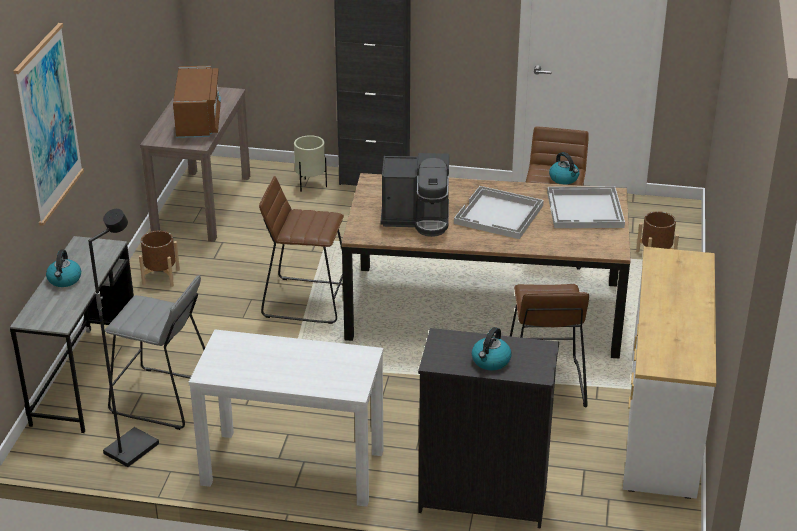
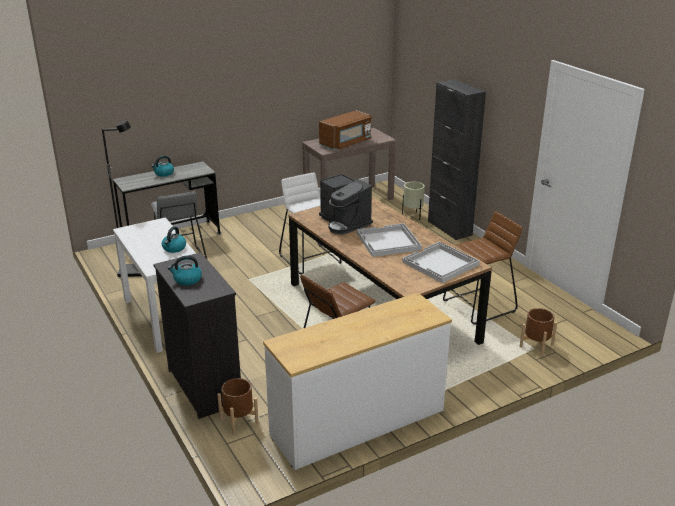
camera: 50 degrees right, 5 degrees down
picture [13,23,84,226] -> none
brown planter [139,231,180,287] -> brown planter moved to [217,378,259,434]
brown stool [259,176,344,324] -> white stool [279,172,341,275]
kettle [549,152,579,185] -> kettle moved to [162,226,186,253]

